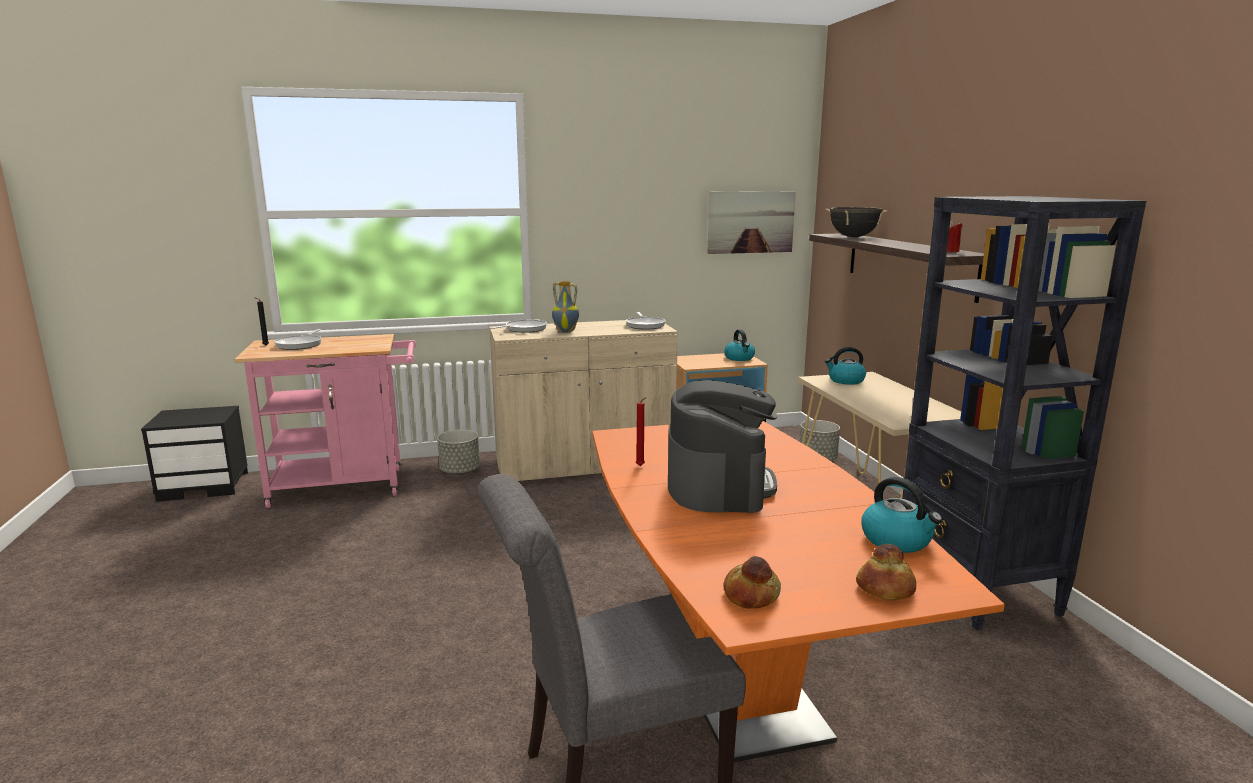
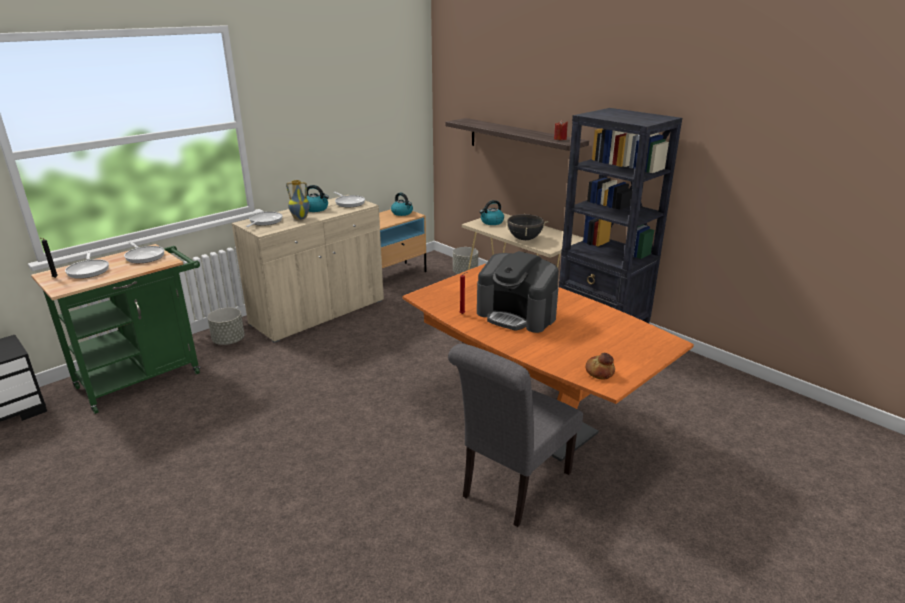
camera: 30 degrees left, 10 degrees up
pink cart [234,334,416,508] -> green cart [31,244,201,414]
coffee machine [668,380,777,513] -> coffee machine turned 150 degrees clockwise [477,251,559,333]
picture [707,191,796,254] -> none
black cooking pot [825,207,888,237] -> black cooking pot moved to [503,214,549,240]
bread [856,544,916,600] -> none
kettle [862,477,942,553] -> kettle moved to [306,185,329,212]
none -> frying pan [124,242,164,263]

